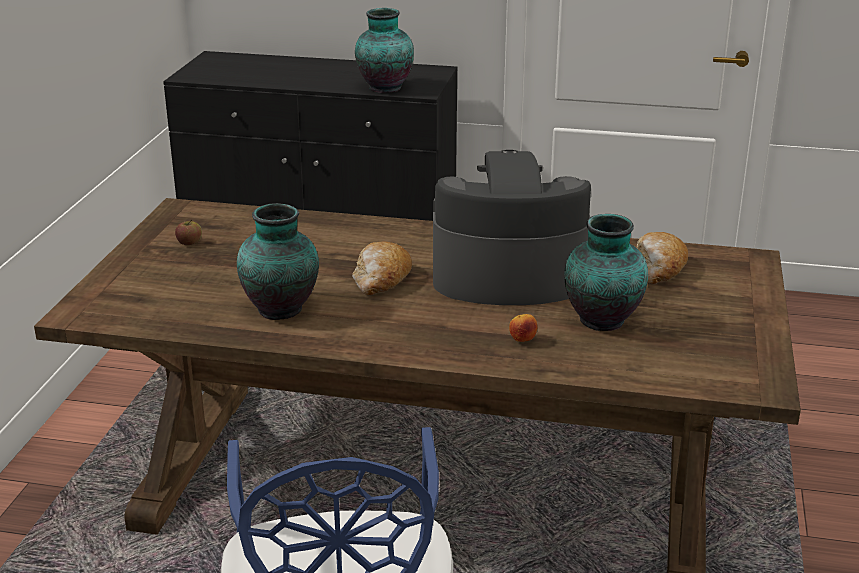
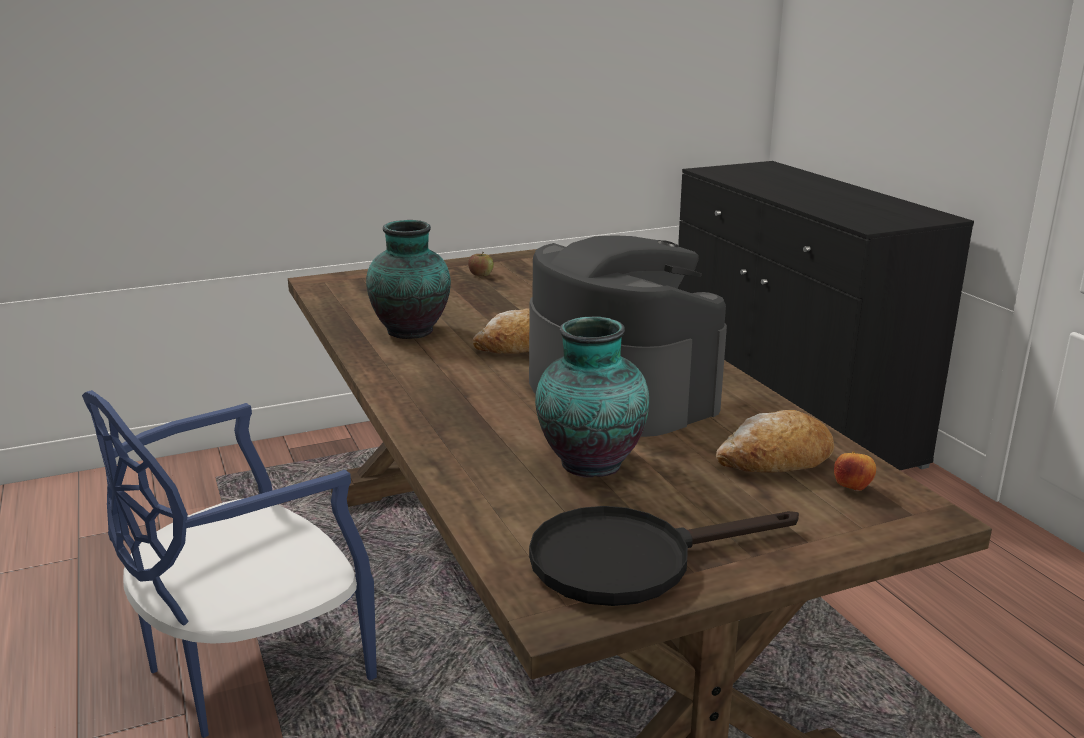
camera: 55 degrees right, 5 degrees down
vase [355,8,414,93] -> none
apple [509,314,537,342] -> apple moved to [834,451,876,491]
none -> black frying pan [529,506,799,606]

